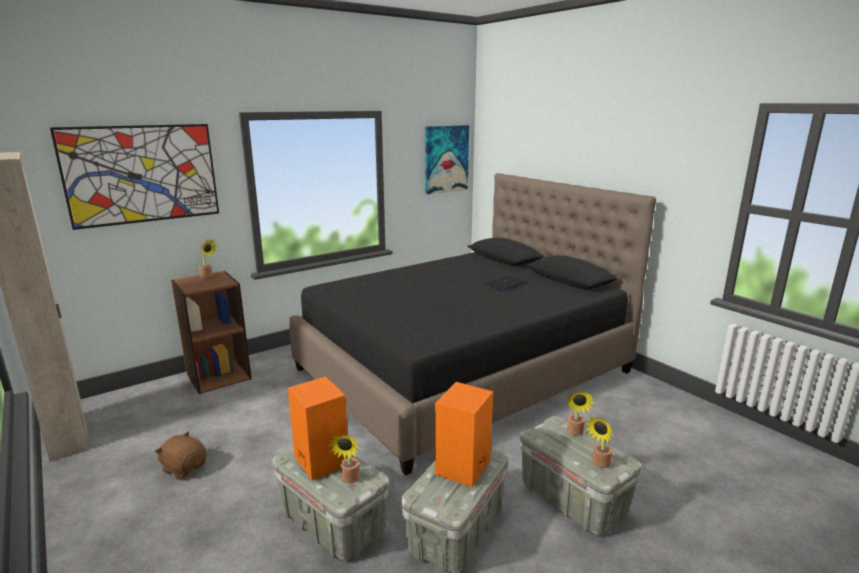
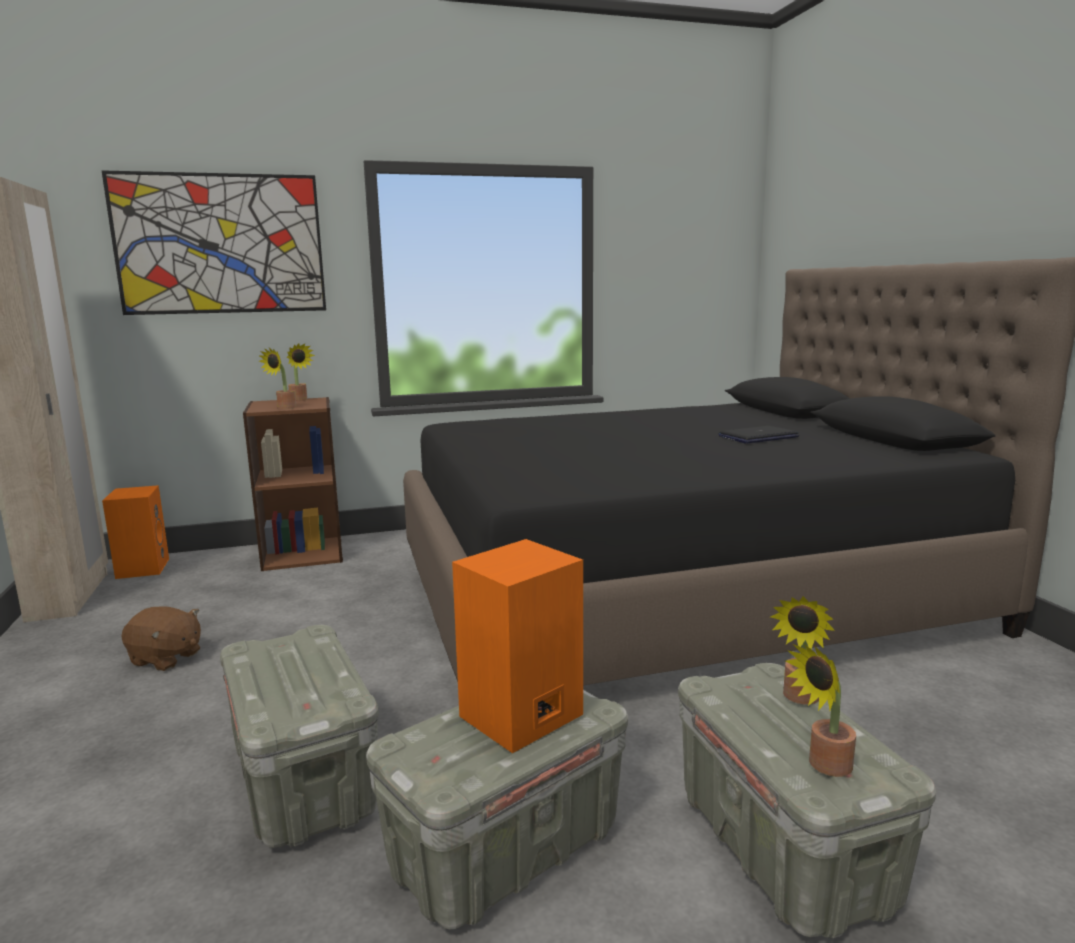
camera: 20 degrees right, 5 degrees down
brown plush toy [155,432,207,480] -> brown plush toy turned 150 degrees clockwise [122,606,201,671]
orange speaker [288,376,348,480] -> orange speaker moved to [102,485,169,579]
potted plant [329,434,360,483] -> potted plant moved to [258,348,297,409]
picture [425,125,469,194] -> none

